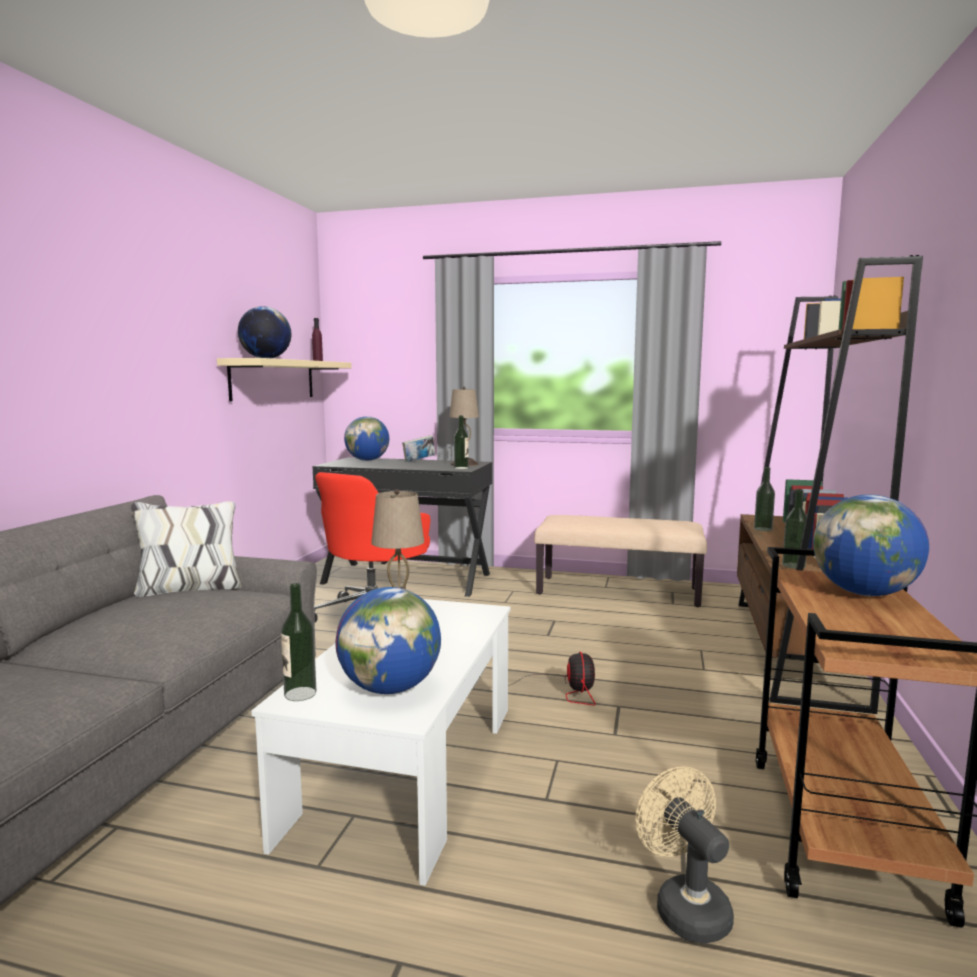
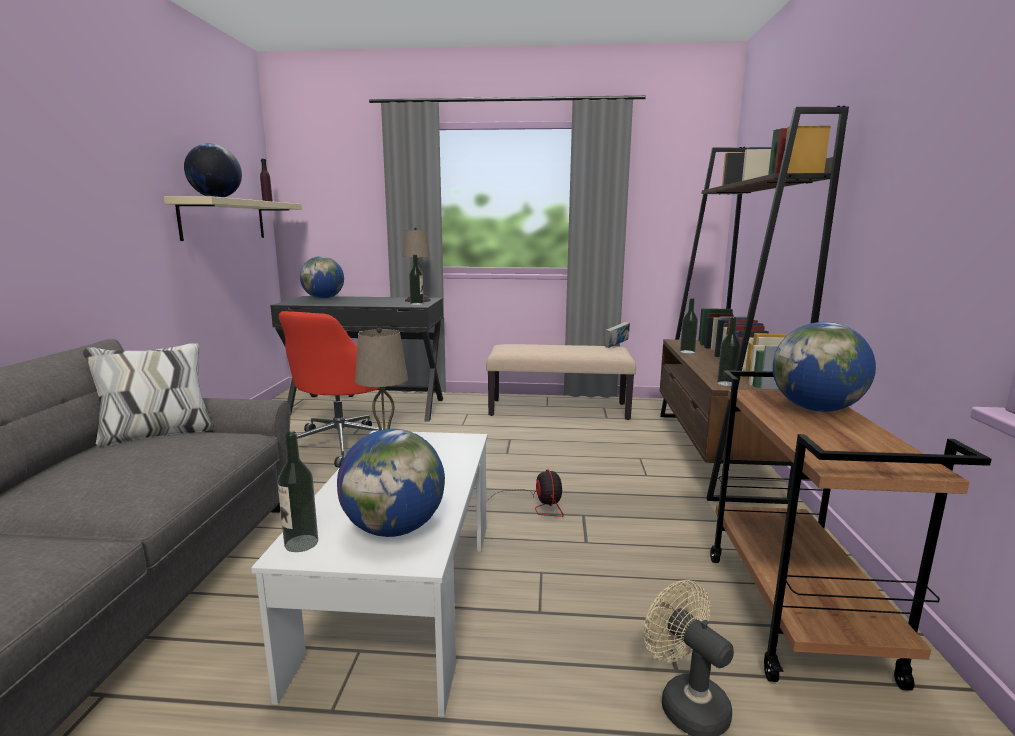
camera: 10 degrees left, 5 degrees up
book [402,435,435,462] -> book moved to [605,322,630,348]

